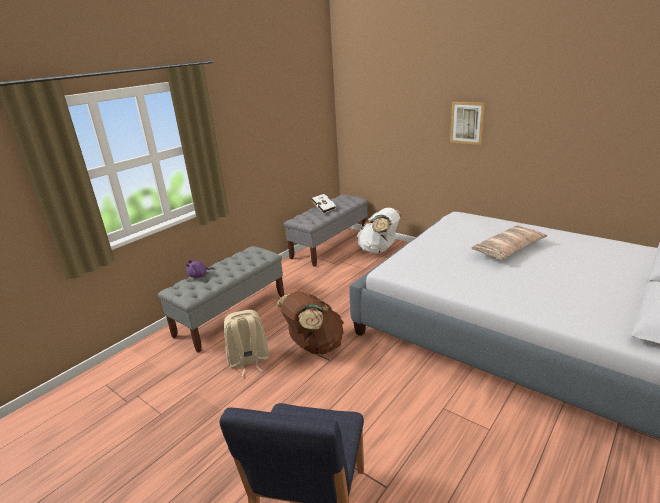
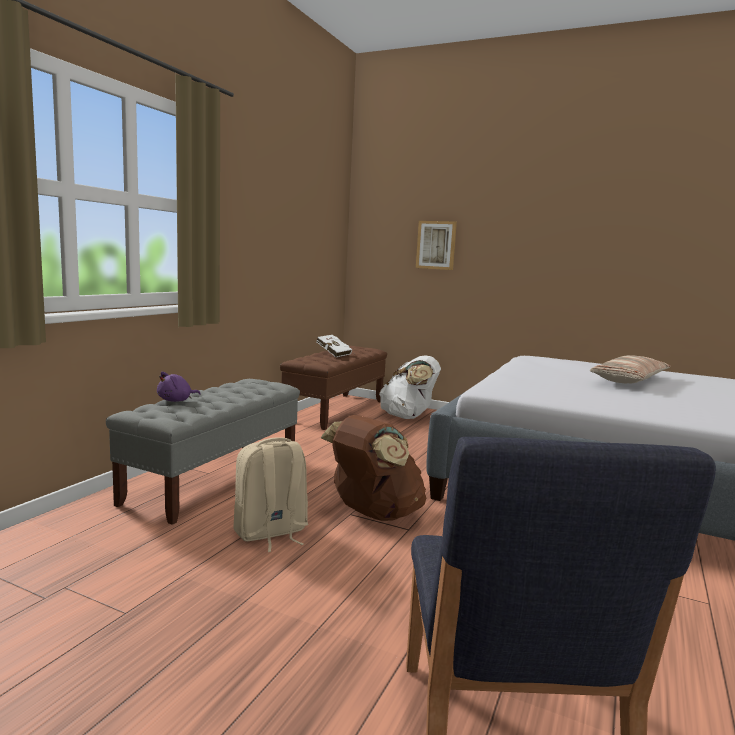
camera: 15 degrees left, 15 degrees down
grey bench [284,195,368,267] -> brown bench [280,346,387,430]
picture [450,102,485,145] -> picture moved to [416,221,457,270]

